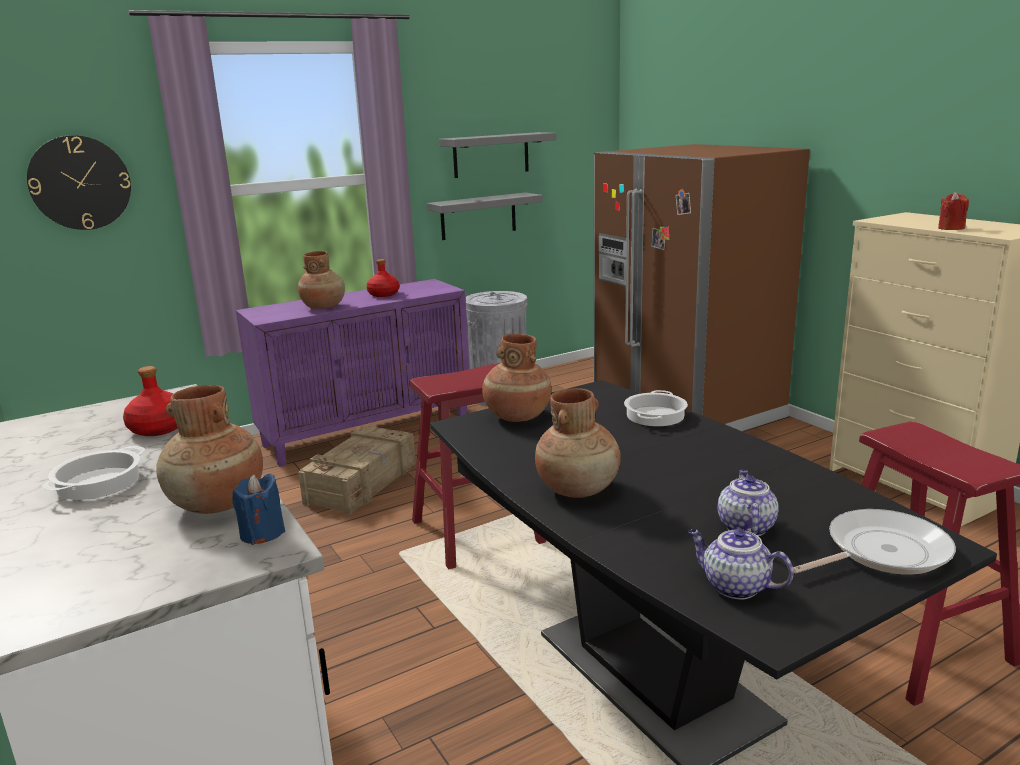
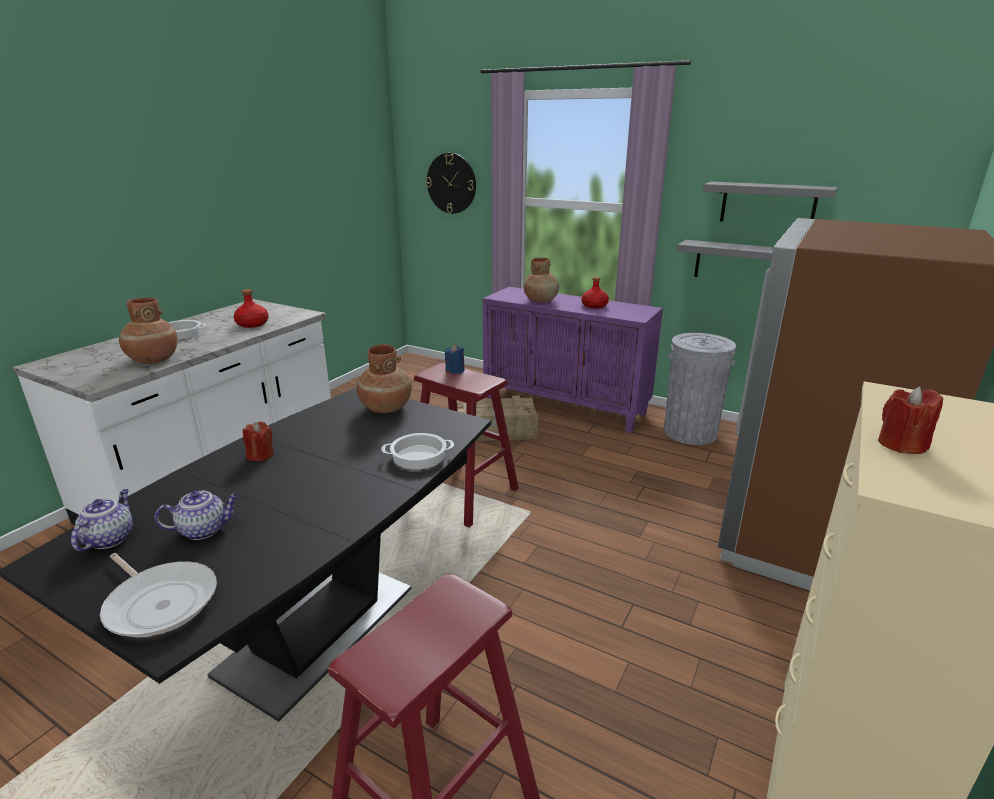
camera: 60 degrees right, 5 degrees up
blue candle [232,474,285,545] -> blue candle moved to [445,344,465,374]
brown vase [535,388,621,498] -> red candle [243,422,274,461]

